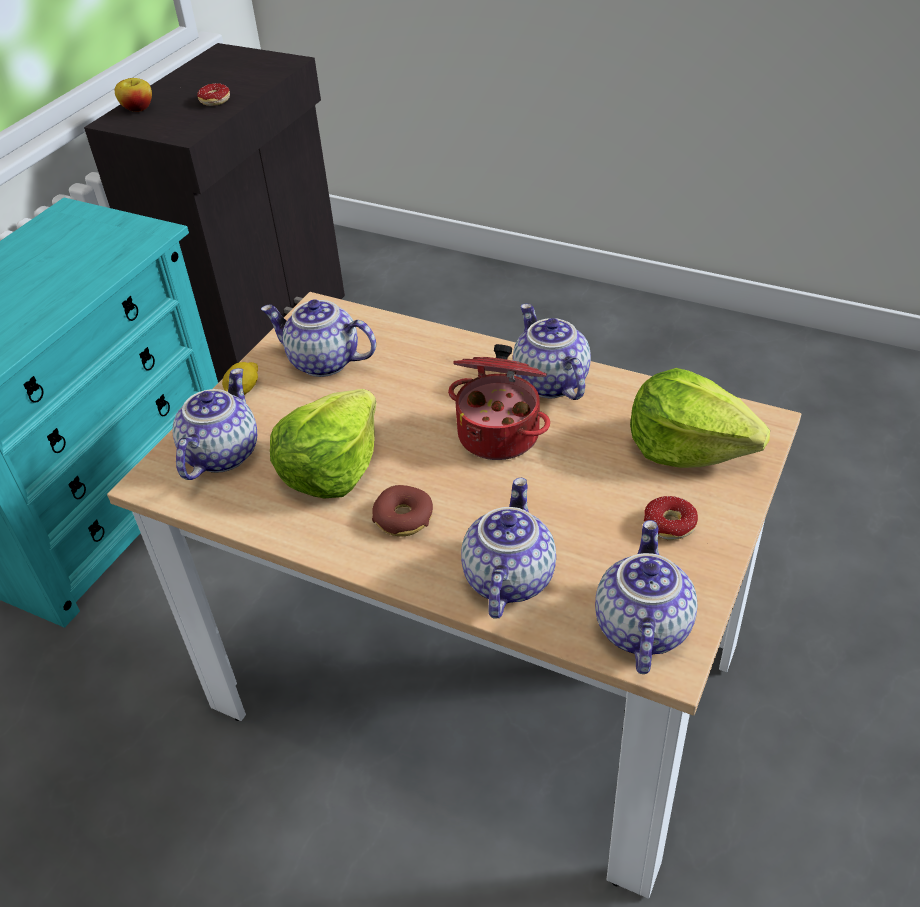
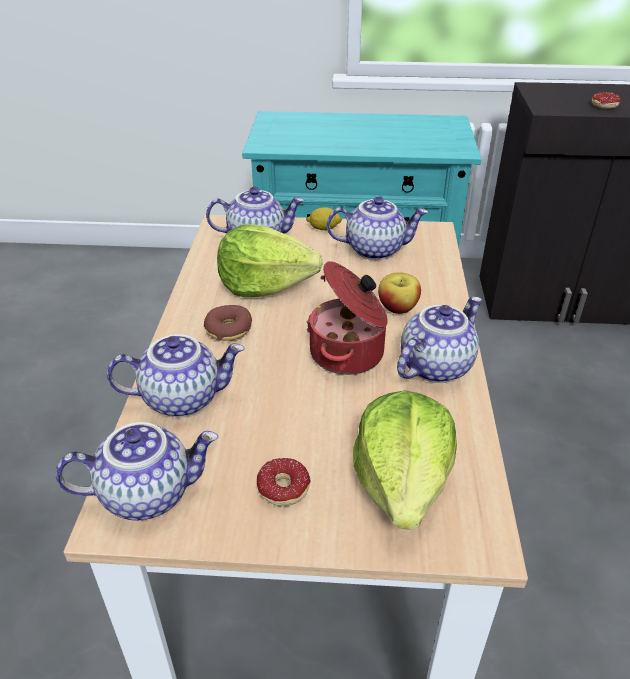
camera: 65 degrees right, 5 degrees down
apple [115,78,152,112] -> apple moved to [378,272,421,314]
teapot [261,299,376,377] -> teapot turned 90 degrees clockwise [327,196,428,260]

